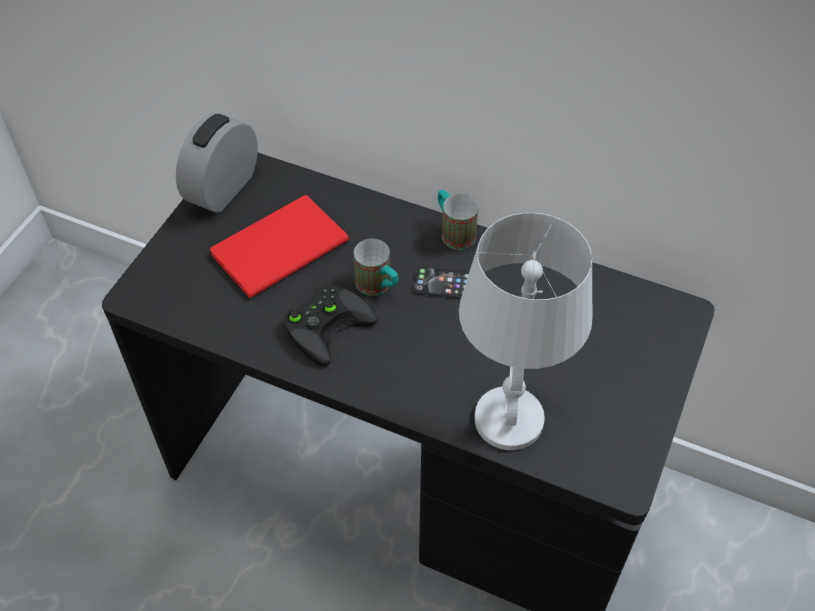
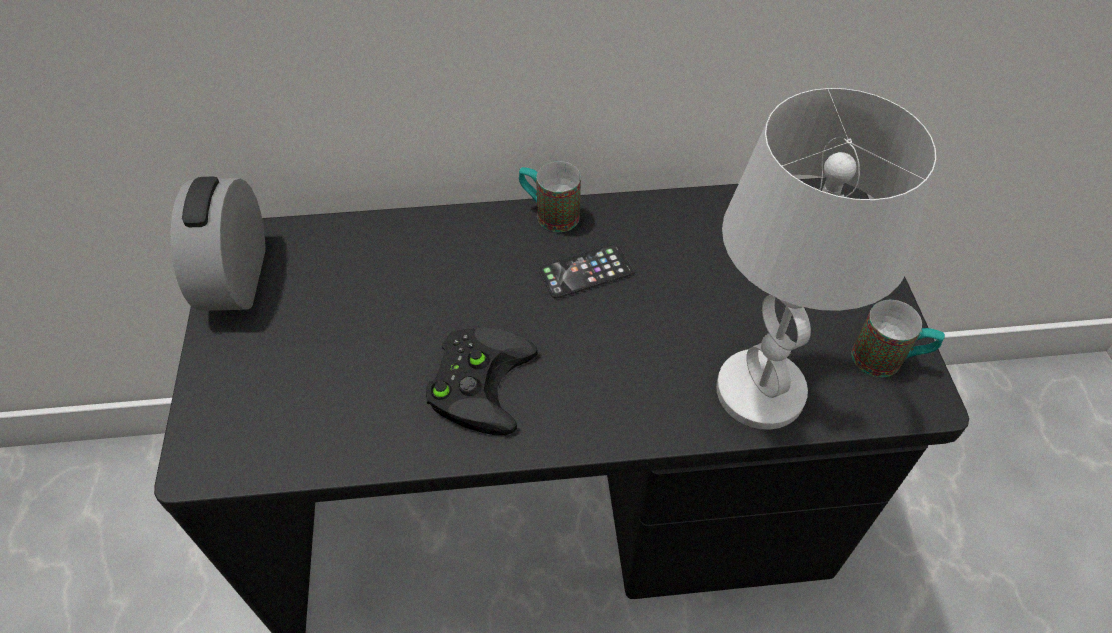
camera: 30 degrees left, 0 degrees up
red book [210,195,349,298] -> none
mug [354,239,398,296] -> mug moved to [851,300,945,377]

